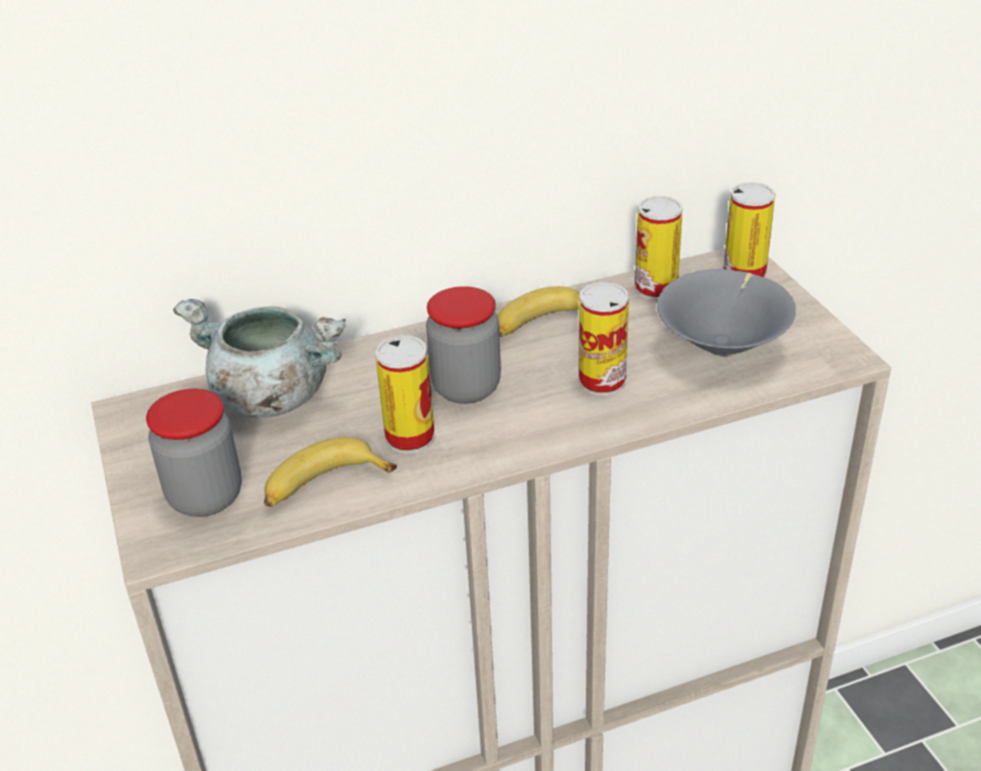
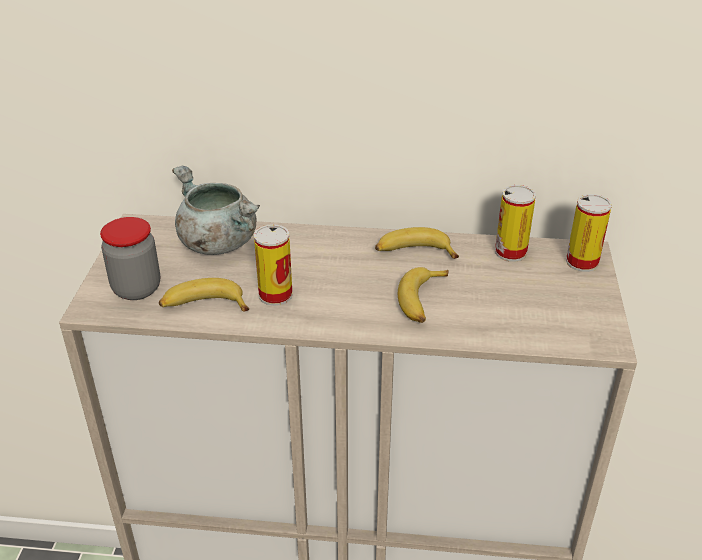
camera: 25 degrees right, 0 degrees up
jar [426,286,501,404] -> none
can [579,282,629,396] -> banana [398,267,449,323]
grey bowl [657,269,796,357] -> none

